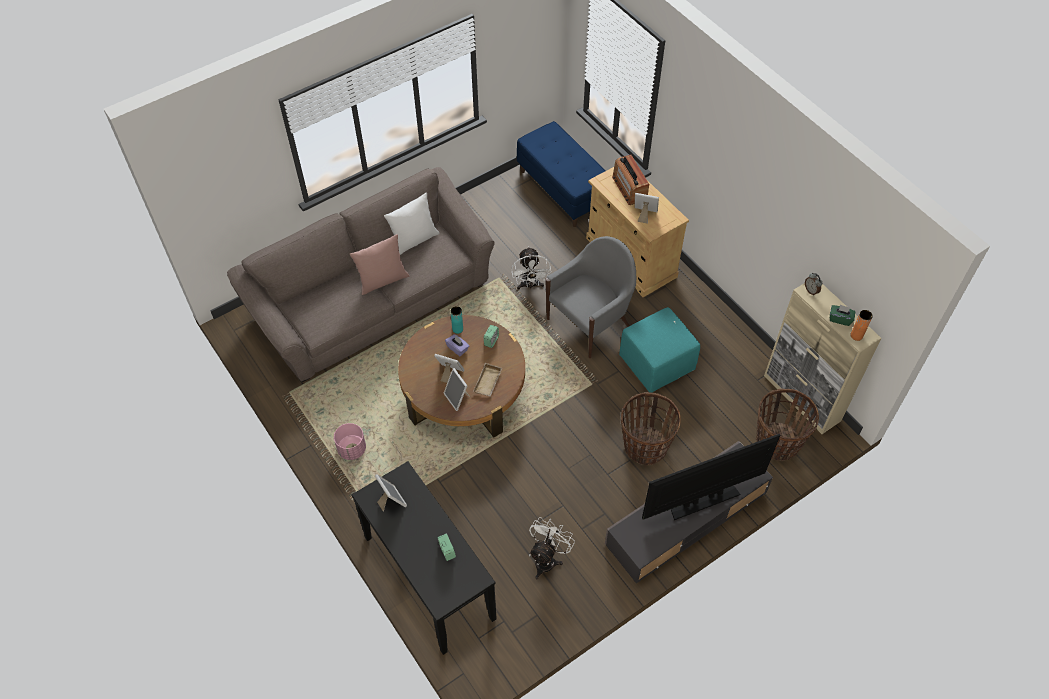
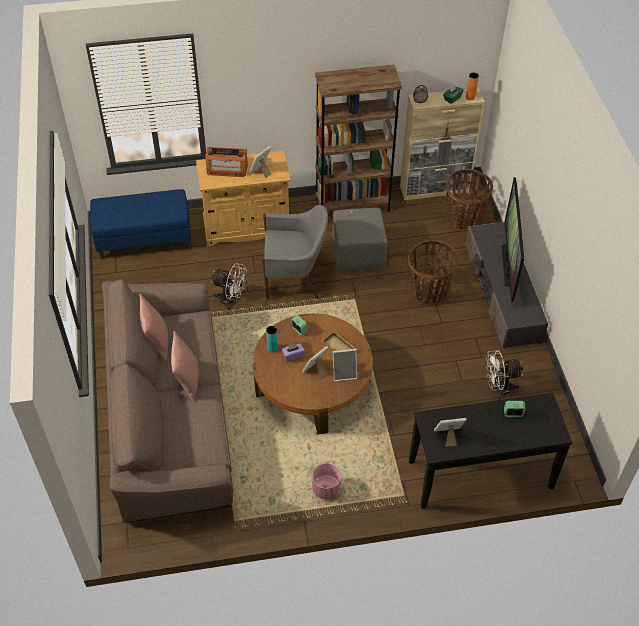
camera: 65 degrees left, 5 degrees down
white pillow [384,193,440,255] -> pink pillow [139,294,168,360]
white fan [529,517,575,579] -> white fan turned 60 degrees counterclockwise [485,350,523,400]
grey armchair [545,236,636,358] -> grey armchair turned 105 degrees clockwise [262,205,328,299]
turquoise ottoman [619,307,700,393] -> grey ottoman [333,208,387,271]
none -> brown bookcase [315,65,402,212]

